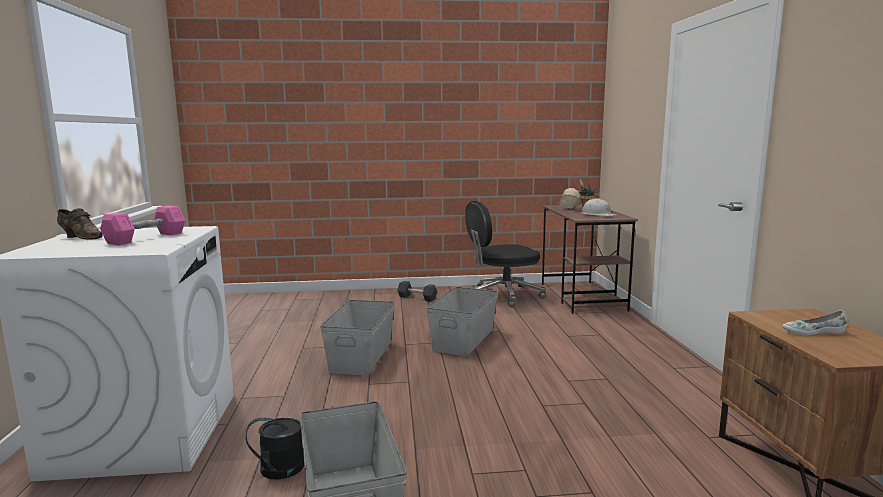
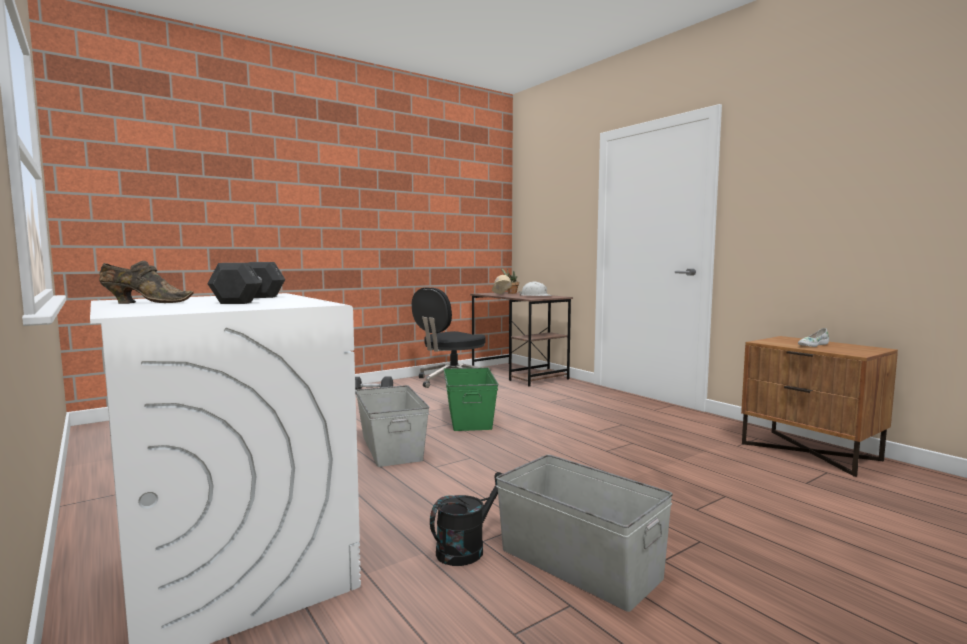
camera: 30 degrees left, 5 degrees down
pink dumbbell [100,206,186,245] -> grey dumbbell [207,262,285,304]
grey storage box [426,287,498,357] -> green storage box [444,367,498,431]

